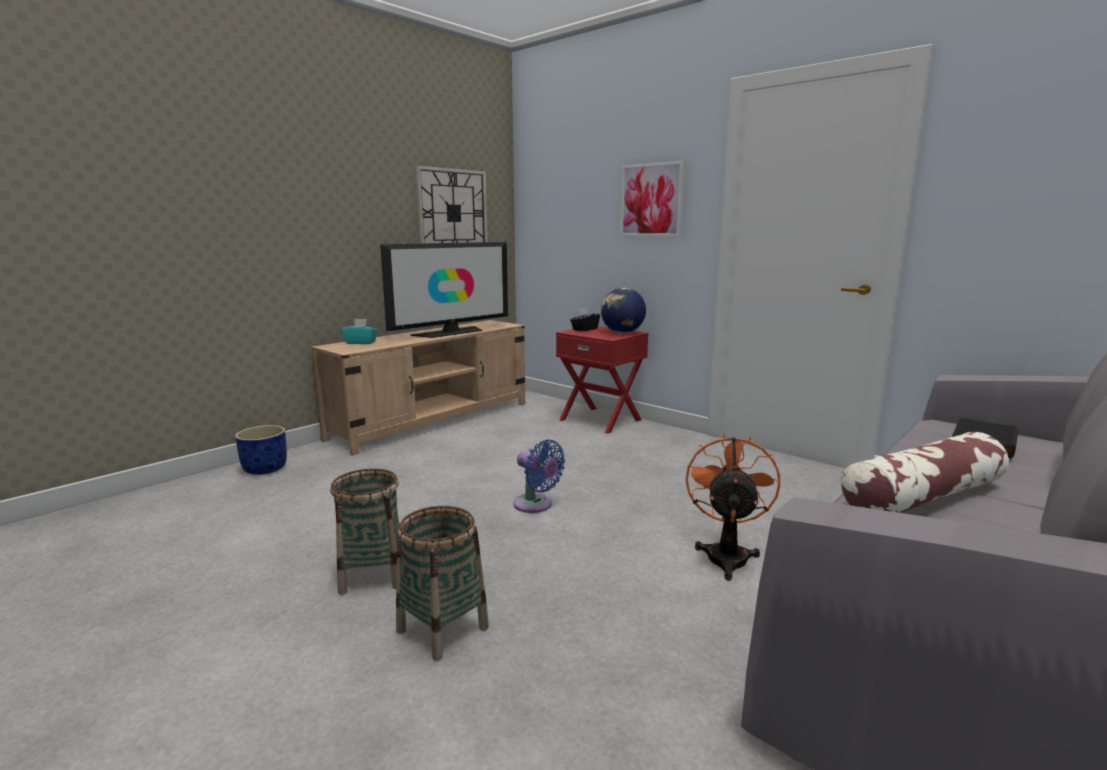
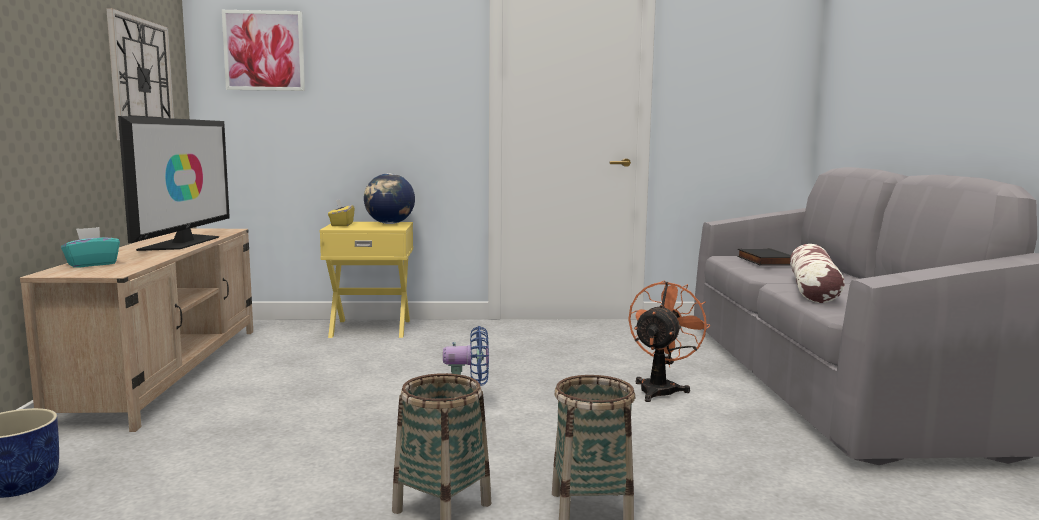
camera: 45 degrees left, 5 degrees down
red nightstand [556,326,648,434] -> yellow nightstand [320,222,413,338]
black tissue box [570,307,600,331] -> yellow tissue box [328,199,355,226]
picture [620,161,685,237] -> picture moved to [222,10,305,91]
orange fan [686,433,780,581] -> orange fan turned 60 degrees clockwise [628,280,710,402]

